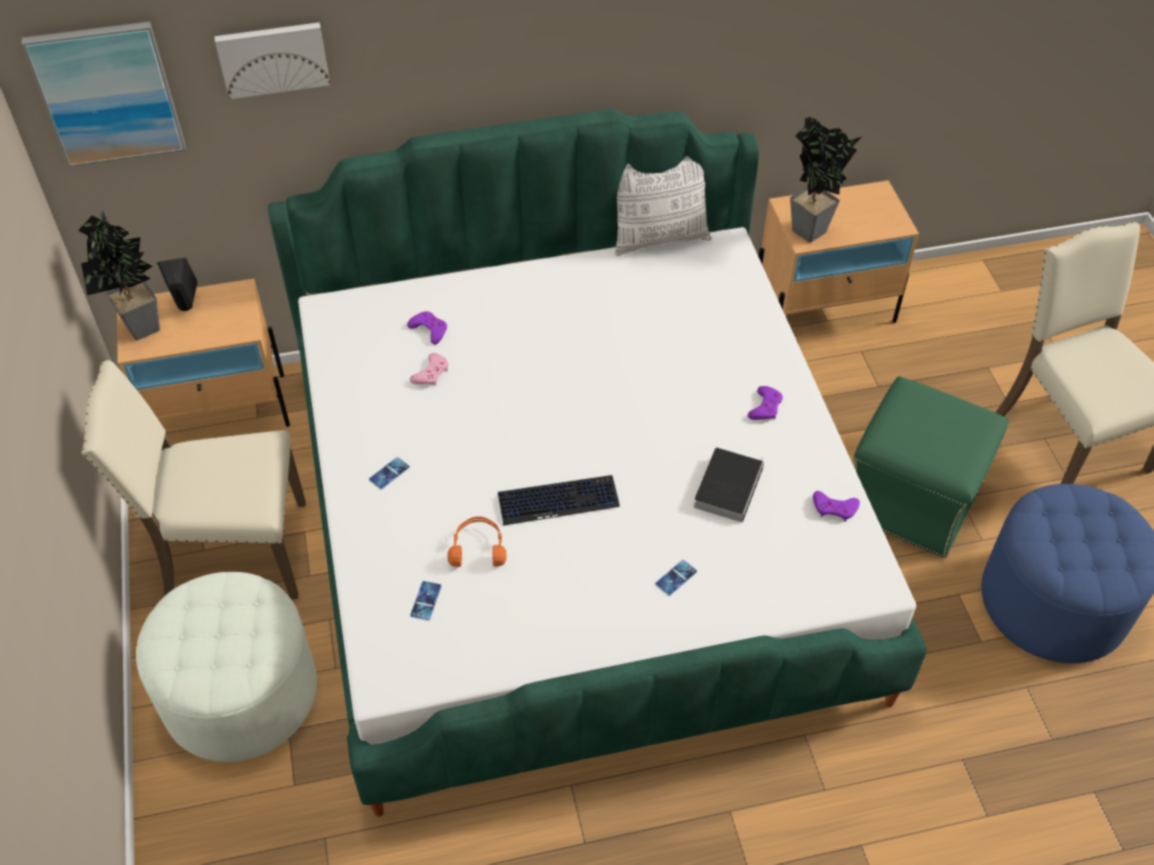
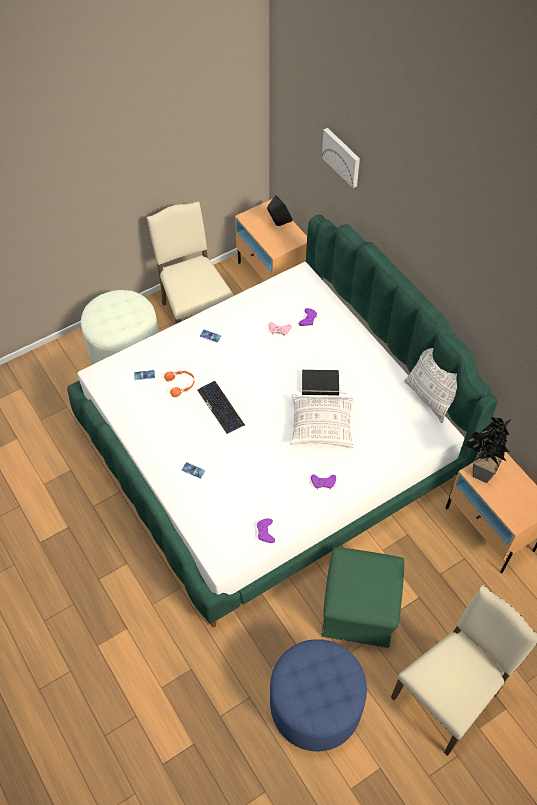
camera: 70 degrees right, 5 degrees up
picture [21,21,186,167] -> none
potted plant [78,211,160,340] -> none
book [694,448,764,523] -> book moved to [302,369,343,396]
none -> pillow [290,394,354,448]

